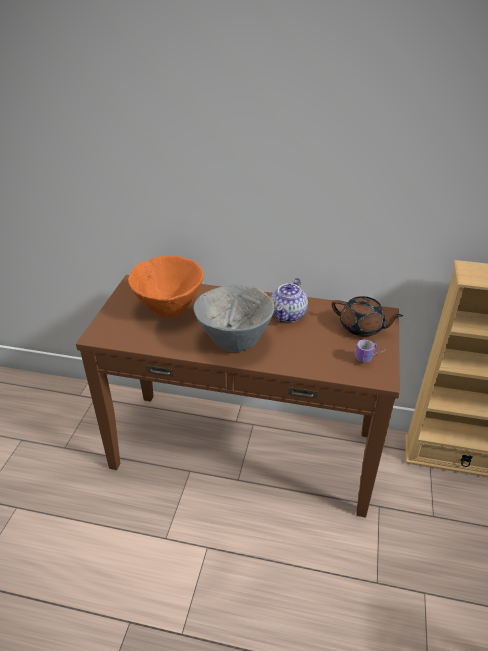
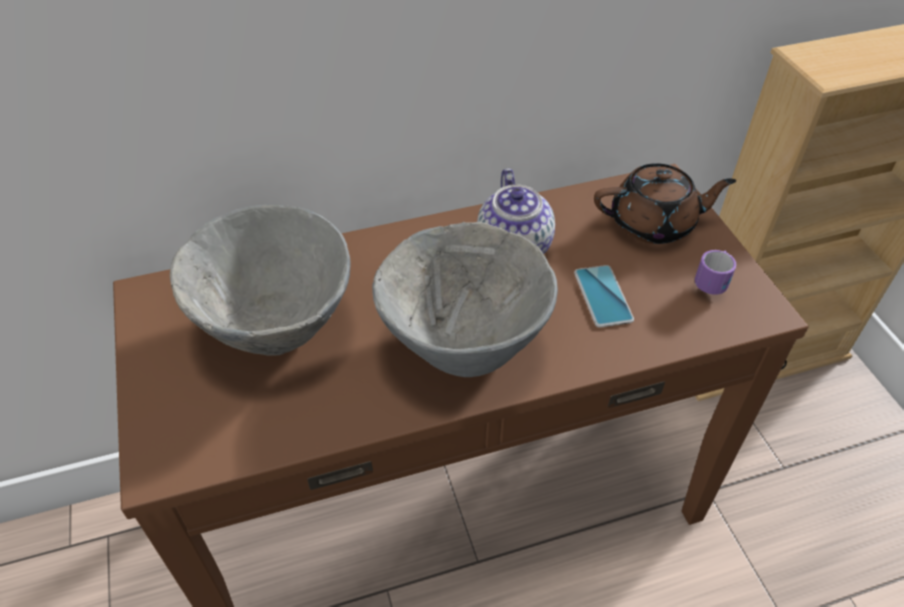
camera: 30 degrees left, 10 degrees up
orange bowl [128,256,204,318] -> grey bowl [170,205,350,356]
none -> phone [574,265,634,327]

